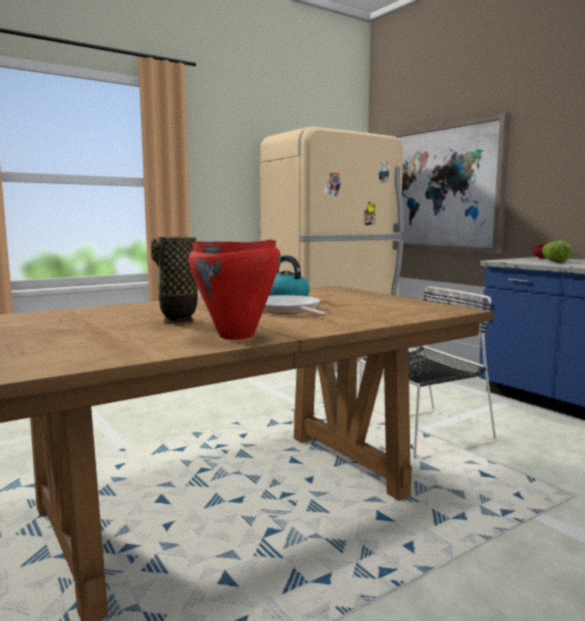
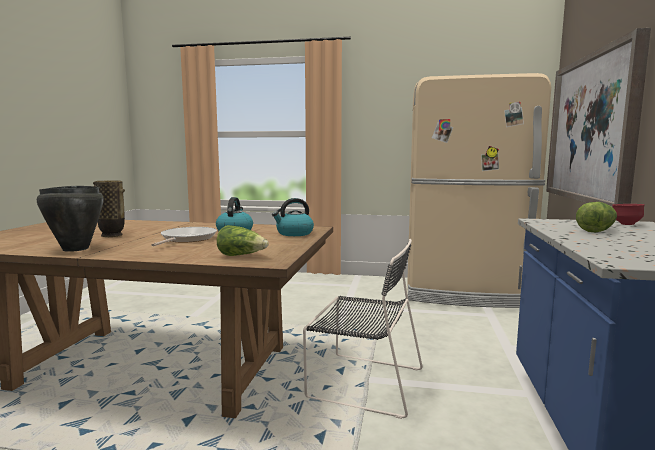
camera: 45 degrees right, 0 degrees up
red cooking pot [189,240,281,340] -> black cooking pot [37,186,104,252]
none -> lettuce [217,225,269,256]
none -> kettle [272,198,314,236]

